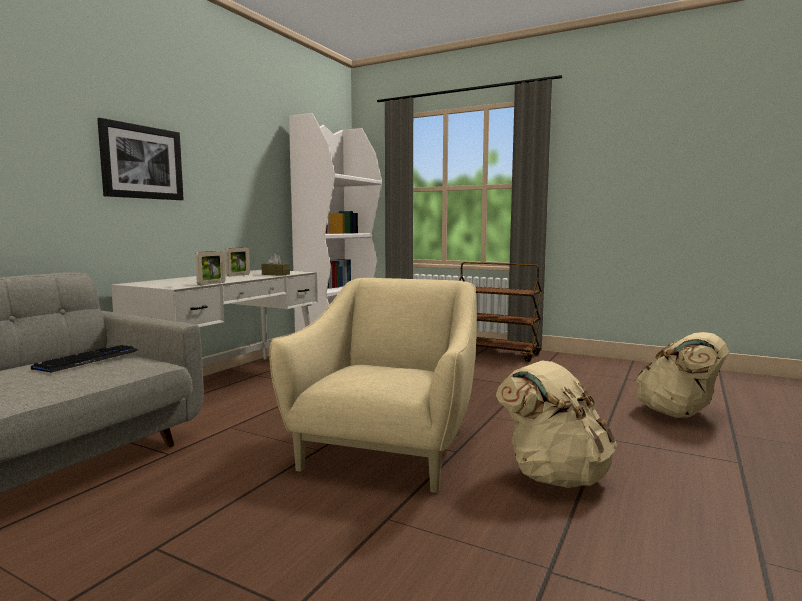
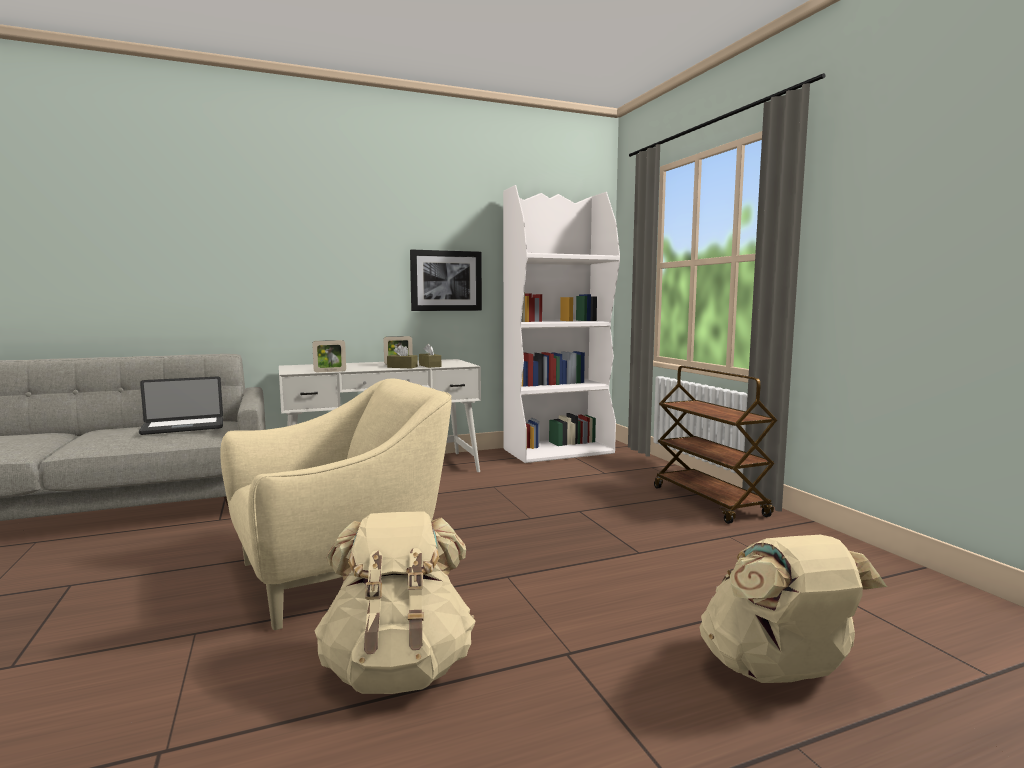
camera: 40 degrees right, 0 degrees up
keyboard [31,345,138,373] -> laptop [139,377,223,435]
picture [97,118,184,200] -> picture moved to [410,249,482,311]
none -> brown tissue box [387,344,418,369]

